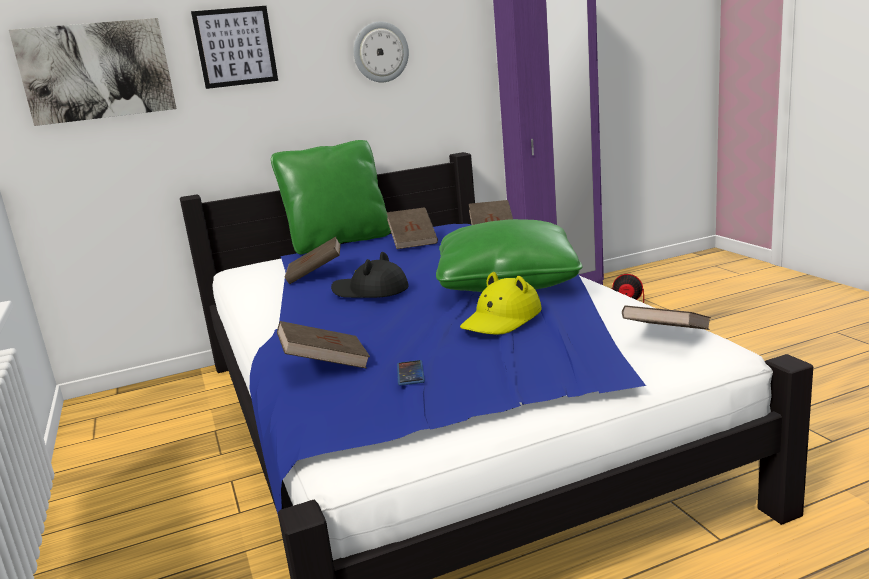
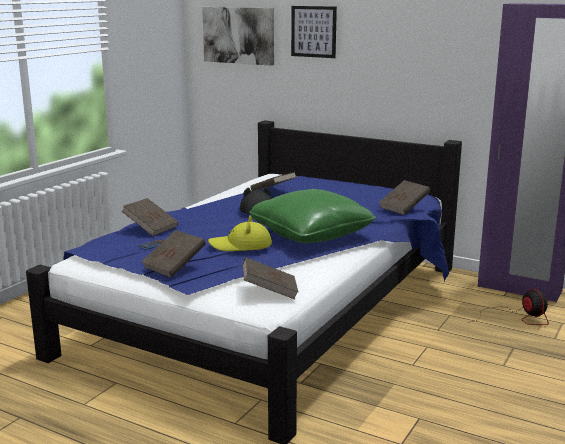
camera: 50 degrees right, 0 degrees up
green pillow [271,140,391,254] -> none
wall clock [354,21,409,82] -> none
brown book [387,207,438,249] -> brown book moved to [141,230,206,278]

